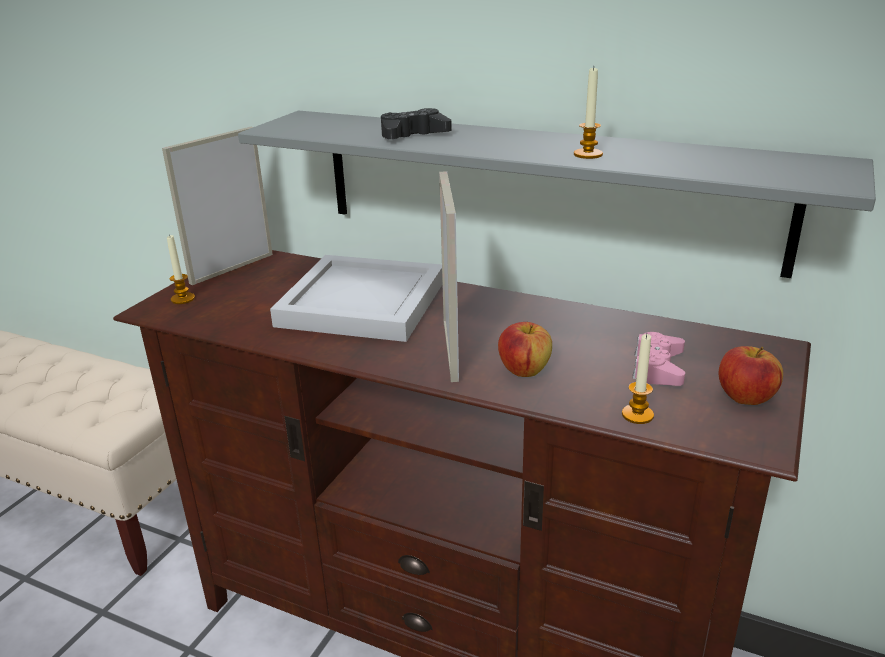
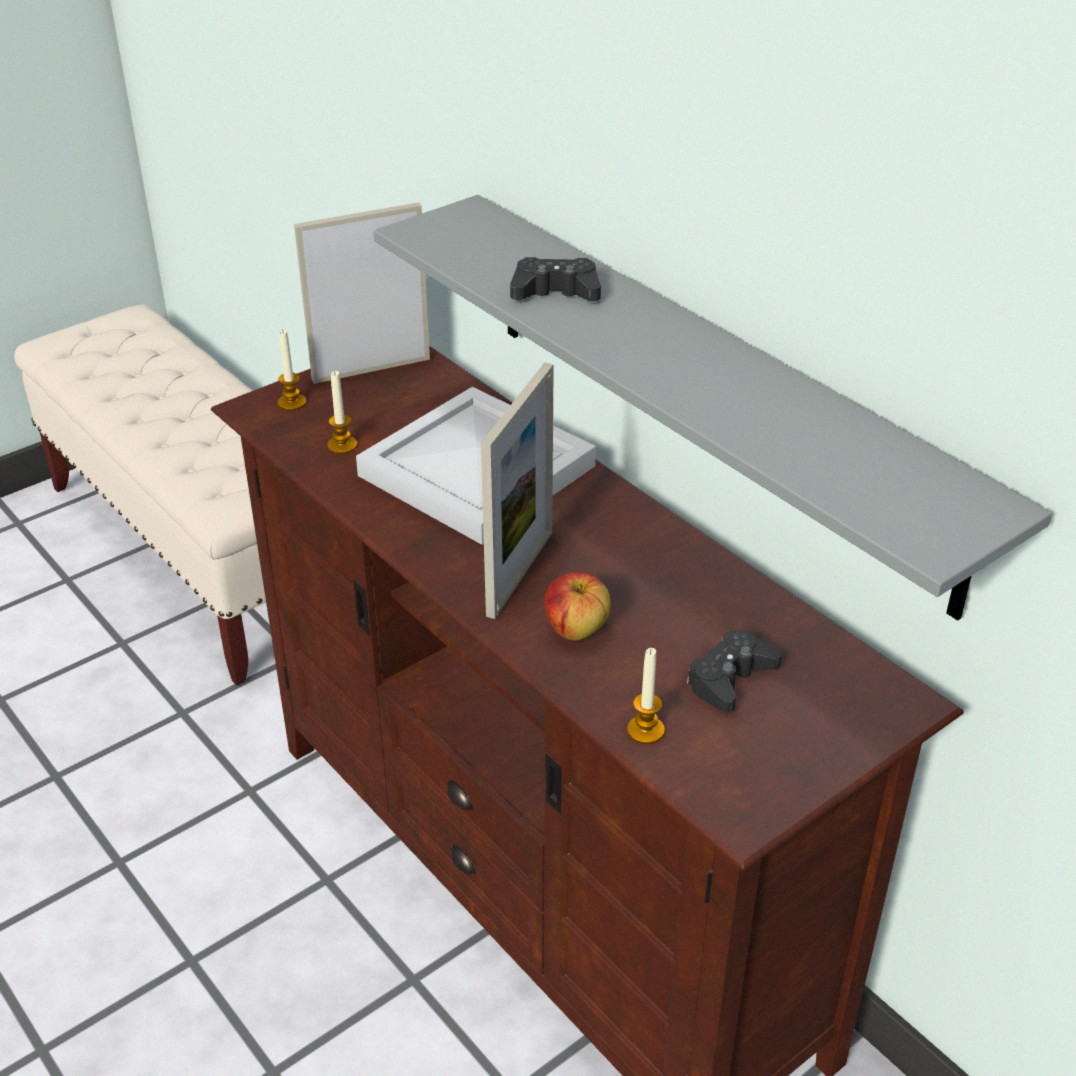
camera: 25 degrees right, 10 degrees up
candle [574,67,603,159] -> candle moved to [327,371,357,454]
pink game controller [632,332,685,386] -> black game controller [687,630,782,712]
apple [719,346,783,405] -> none

